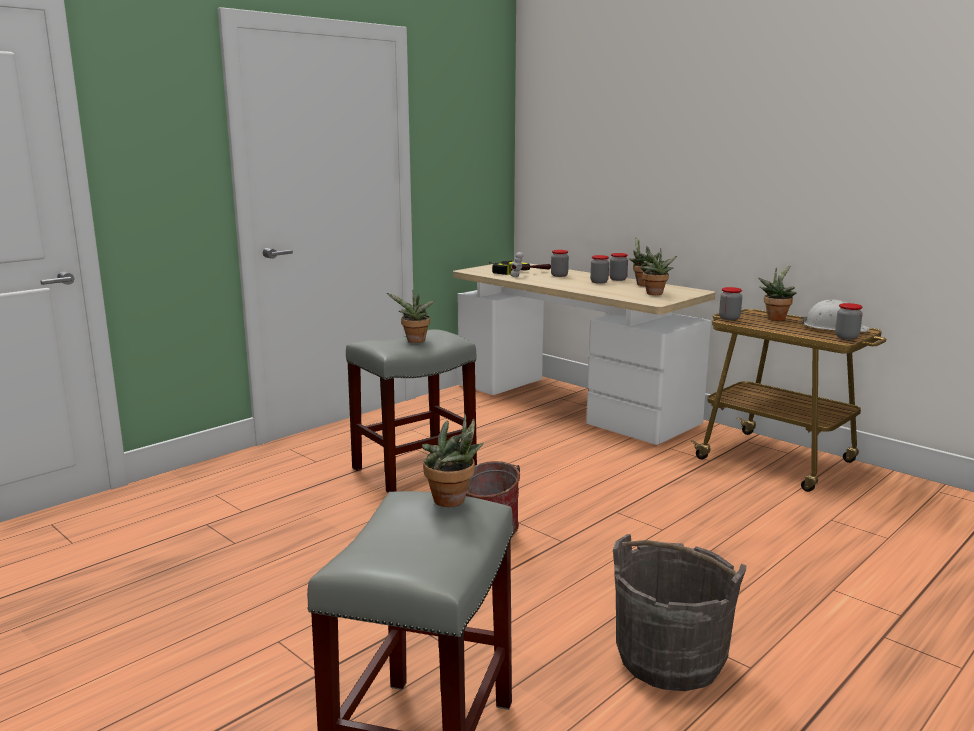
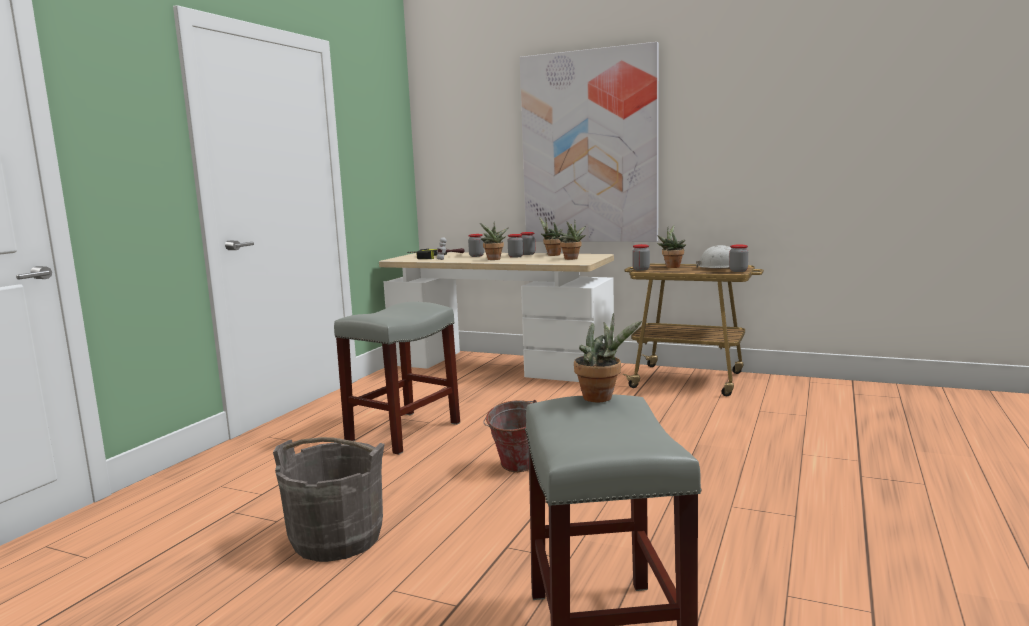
camera: 20 degrees left, 5 degrees down
potted plant [387,291,435,343] -> potted plant moved to [480,222,508,260]
grey bucket [613,534,746,691] -> grey bucket moved to [273,437,385,562]
none -> picture [520,42,659,242]

